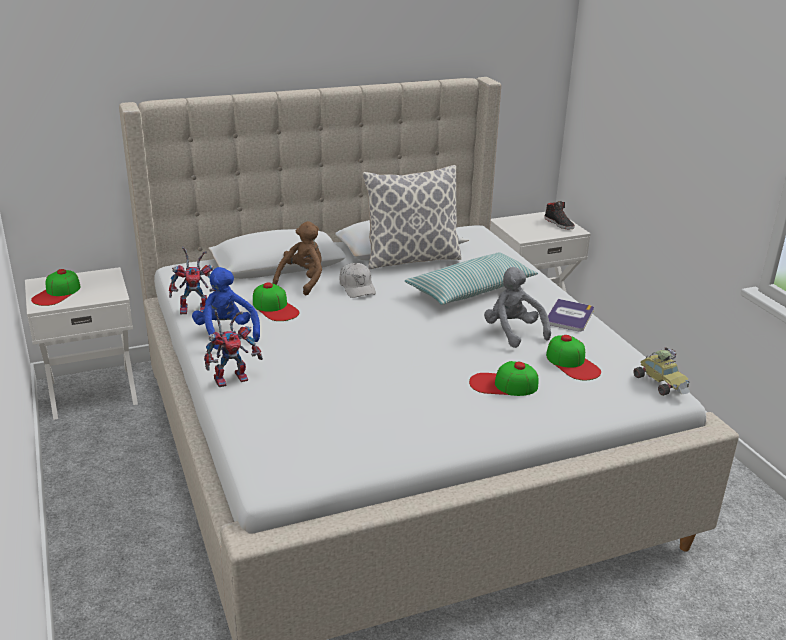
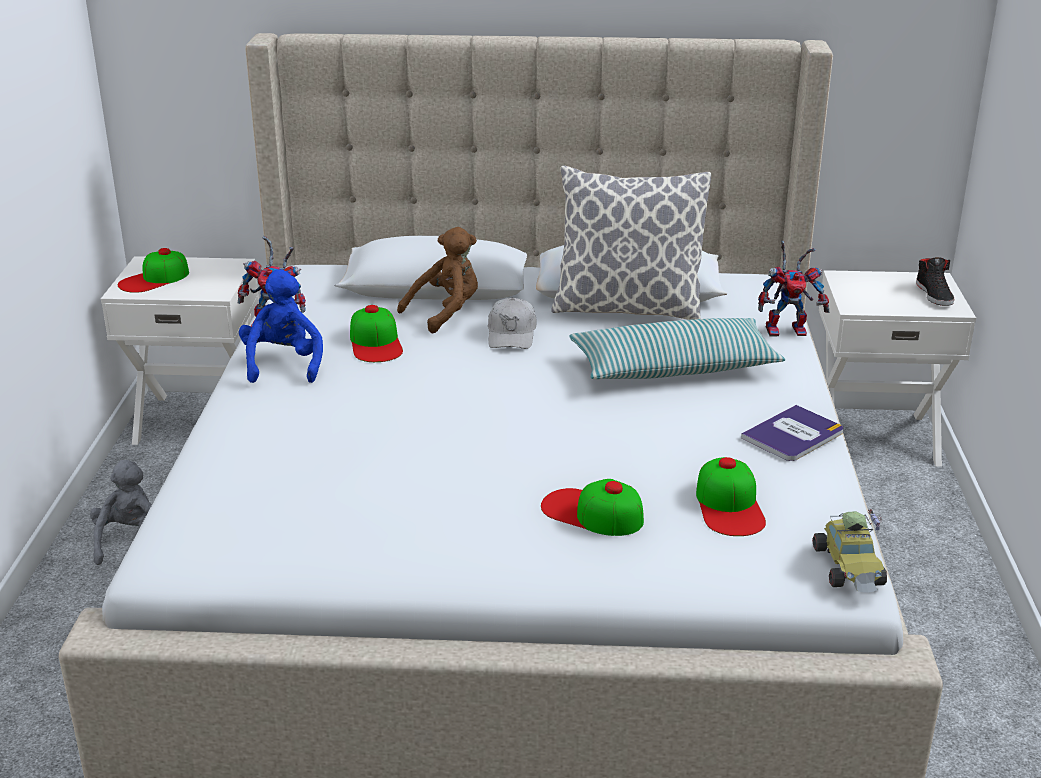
camera: 25 degrees right, 0 degrees up
toy robot [204,310,263,387] -> toy robot moved to [758,241,829,336]
grey plush toy [484,267,551,348] -> grey plush toy moved to [90,460,152,565]

